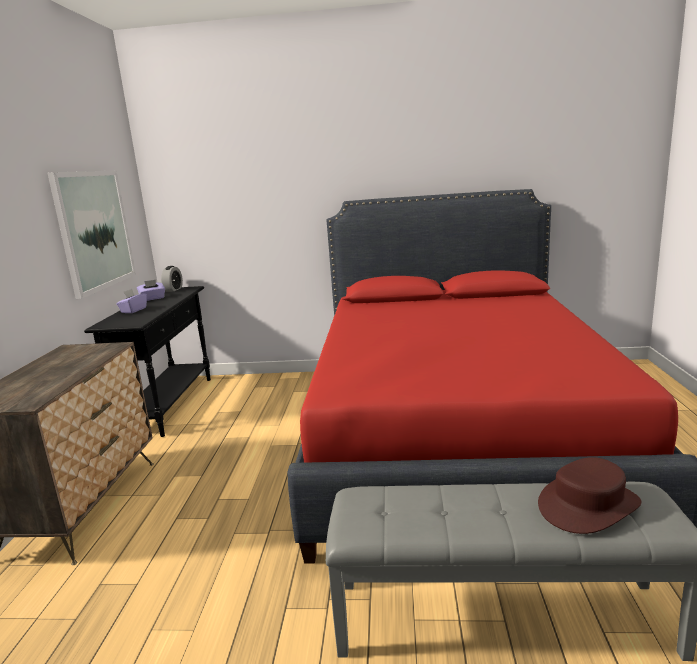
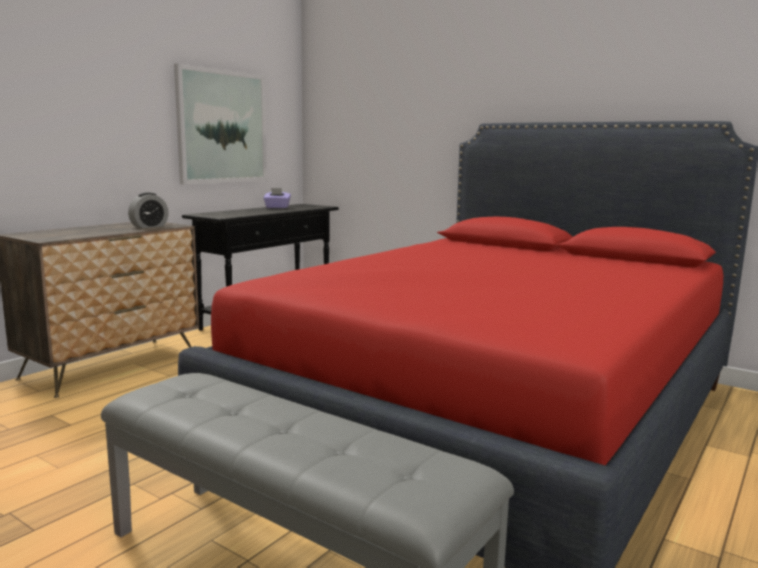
camera: 30 degrees right, 5 degrees down
purple tissue box [116,289,147,313] -> none
alarm clock [161,266,183,292] -> alarm clock moved to [128,192,168,228]
brown hat [538,457,642,534] -> none

